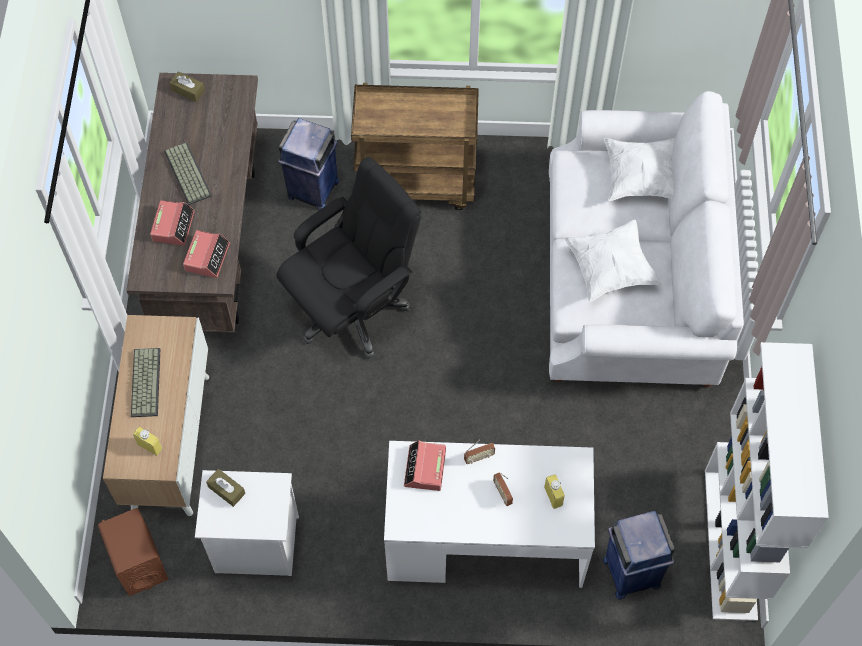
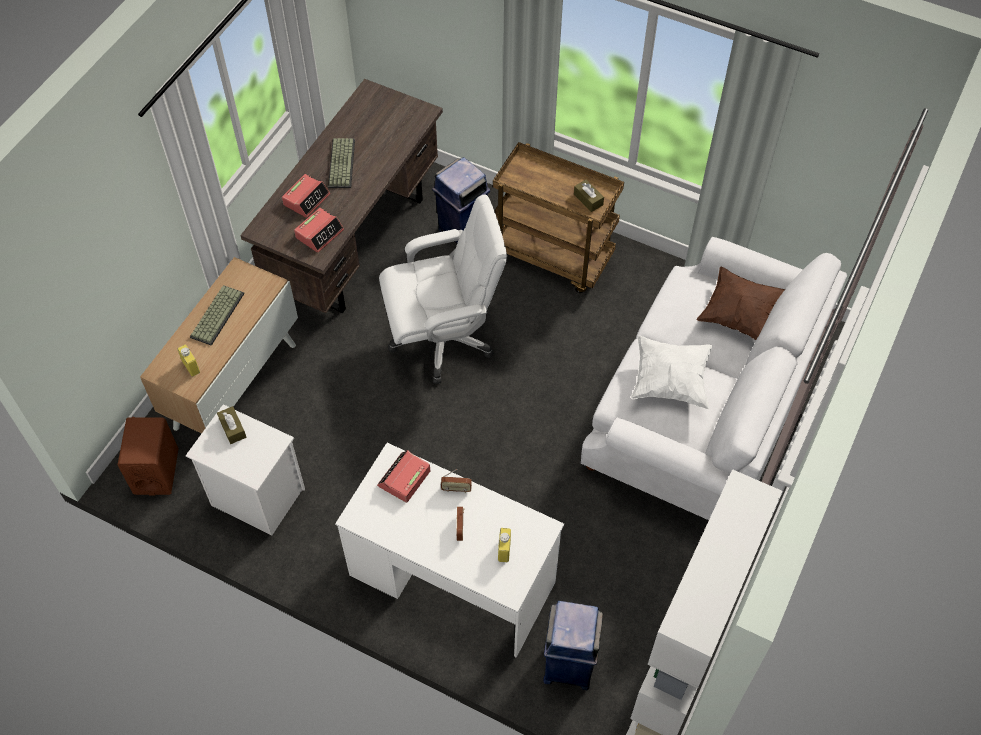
camera: 25 degrees right, 5 degrees down
brown tissue box [169,71,205,102] -> brown tissue box moved to [574,179,604,212]
black office chair [276,156,421,359] -> white office chair [379,195,507,384]
white pillow [604,138,674,201] -> brown pillow [697,267,785,340]

